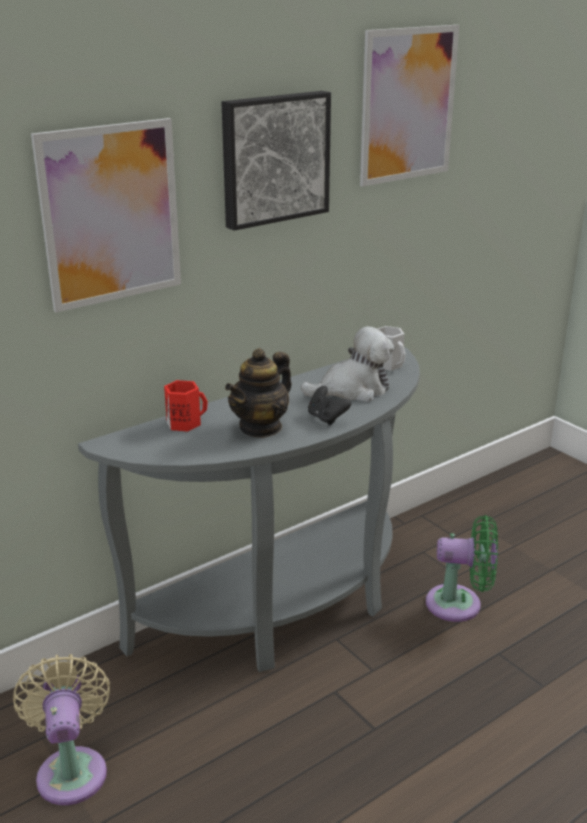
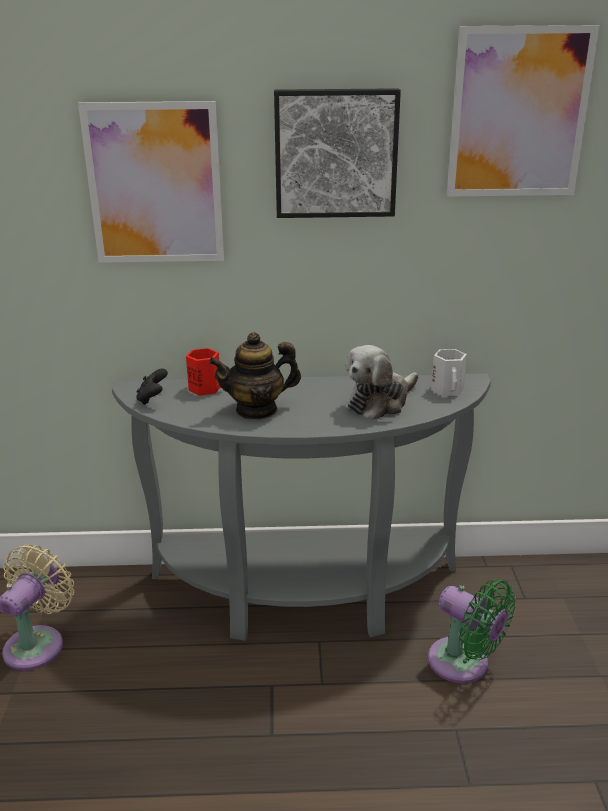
camera: 35 degrees right, 0 degrees up
plush toy [301,326,394,402] -> plush toy turned 120 degrees clockwise [346,345,418,420]
black game controller [308,386,352,425] -> black game controller moved to [136,368,168,405]

